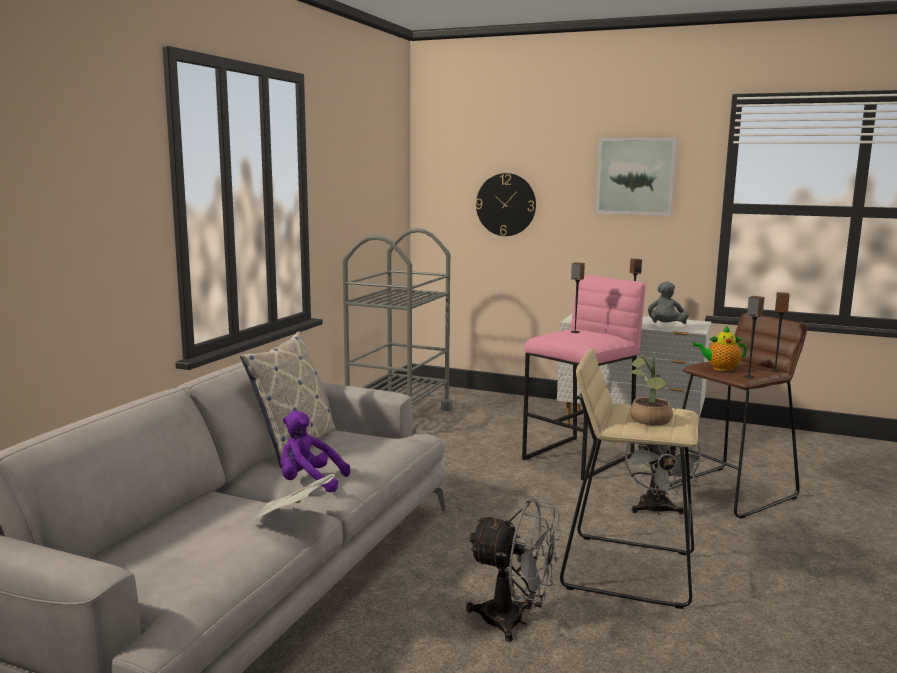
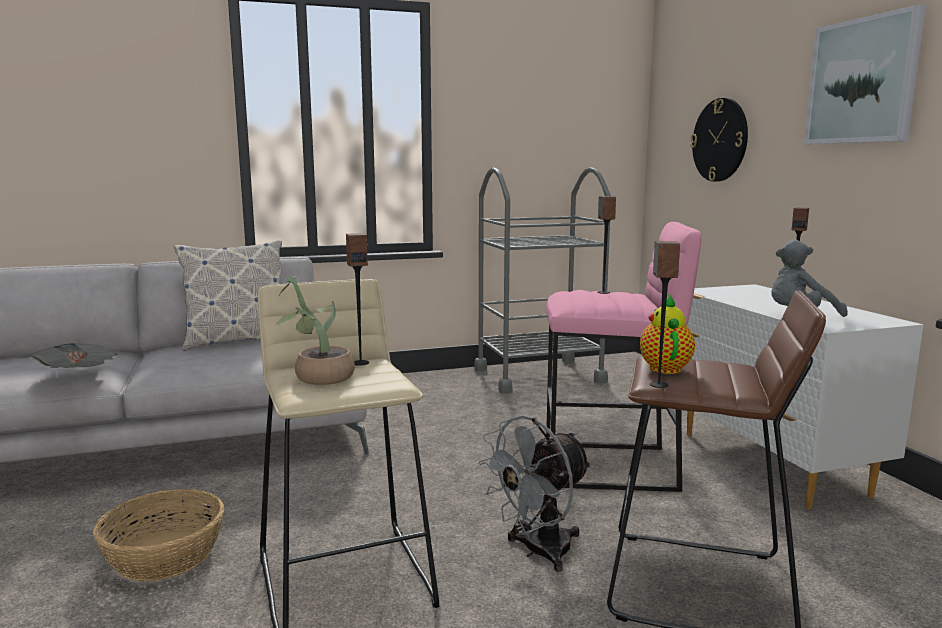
camera: 50 degrees right, 0 degrees up
purple plush toy [281,411,350,492] -> none
grey fan [466,499,562,642] -> basket [93,489,225,581]
teapot [692,326,747,371] -> teapot turned 45 degrees clockwise [640,294,695,374]
speaker [770,292,790,372] -> speaker moved to [346,233,369,366]

